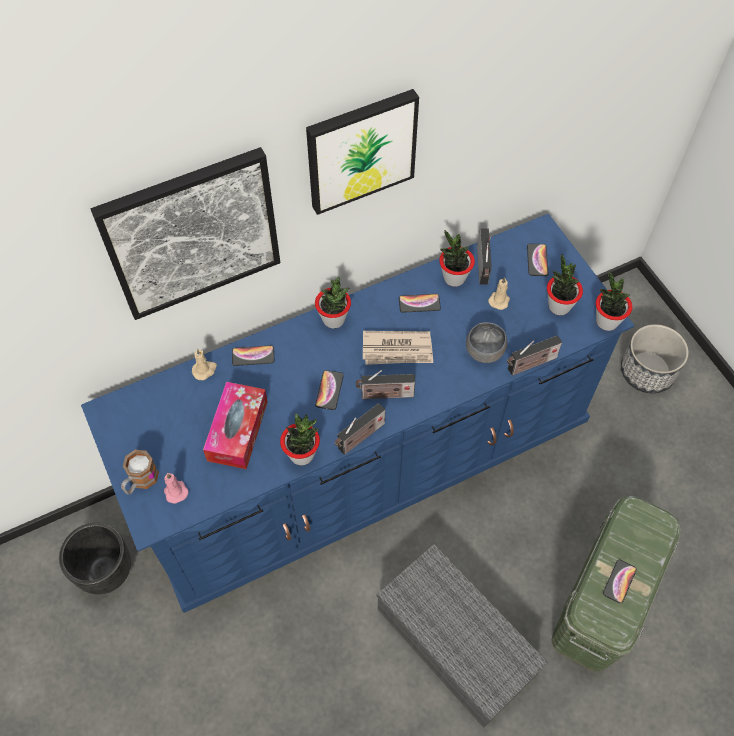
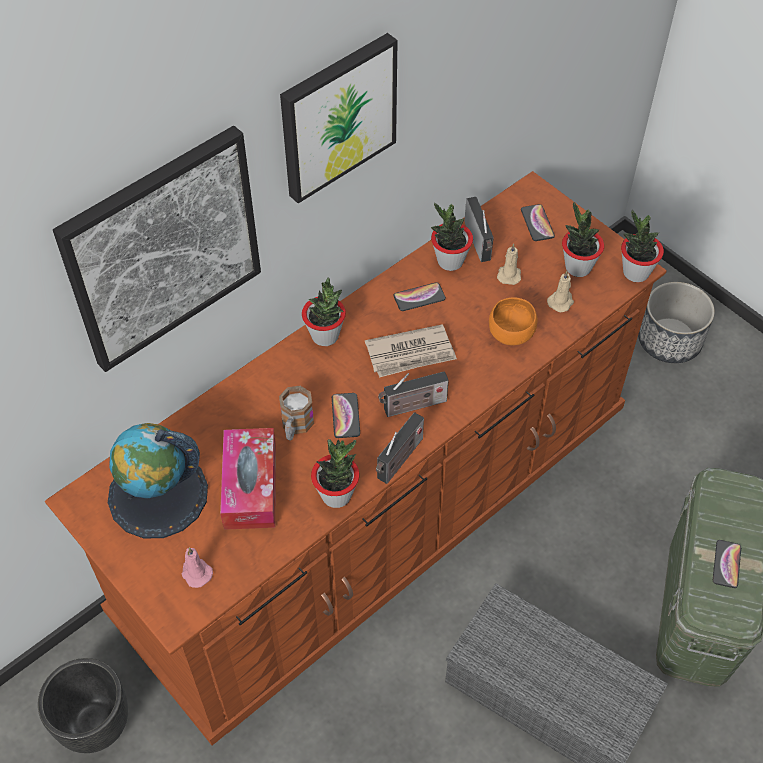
camera: 15 degrees left, 5 degrees down
blue dresser [81,214,634,613] -> brown dresser [45,171,667,745]
mug [121,450,159,495] -> mug moved to [279,386,314,440]
beige candle [192,349,217,380] -> beige candle moved to [547,271,574,312]
phone [232,345,274,366] -> none
grey bowl [466,322,507,363] -> orange bowl [489,297,537,345]
radio [507,335,562,376] -> none
none -> globe [108,423,208,539]

